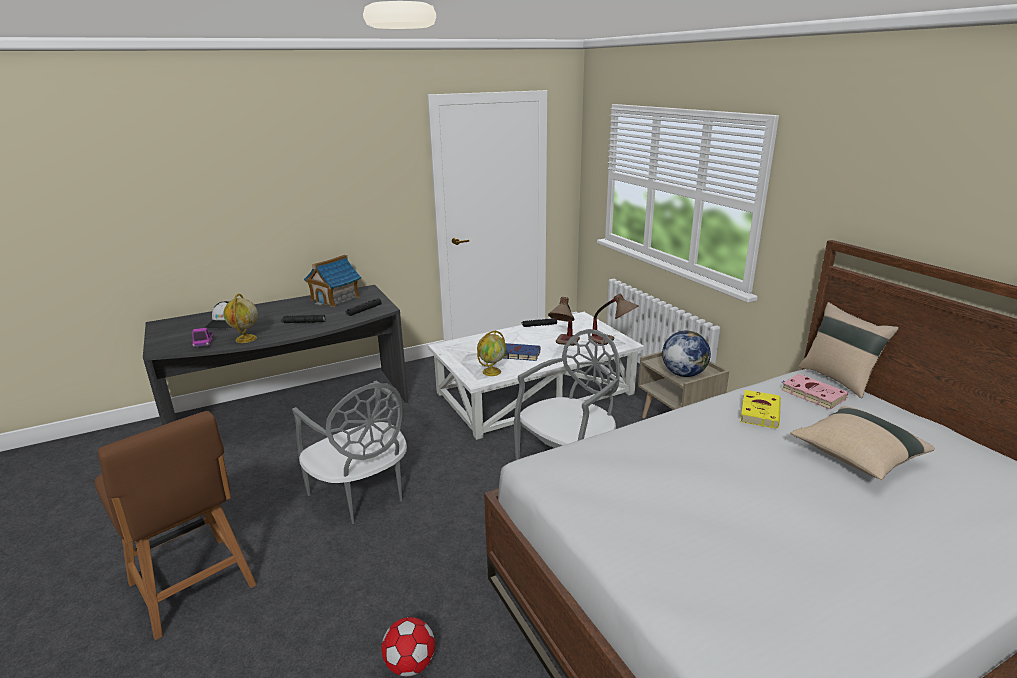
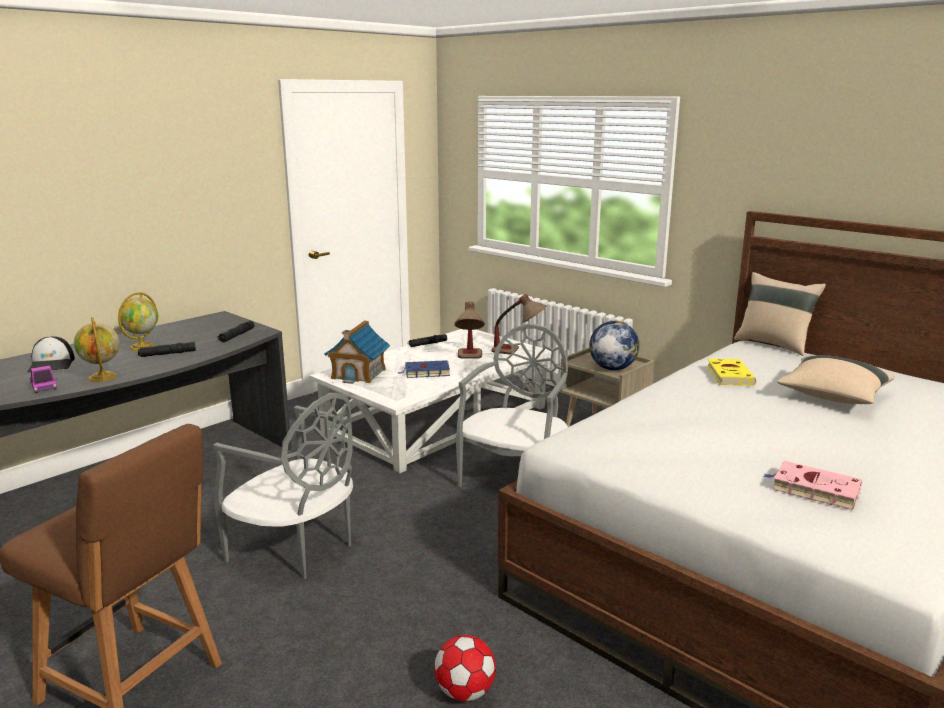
camera: 20 degrees left, 5 degrees down
toy house [304,255,361,307] -> toy house moved to [324,321,390,384]
globe [477,330,506,376] -> globe moved to [118,292,158,351]
pink book [781,374,848,410] -> pink book moved to [764,461,863,510]

